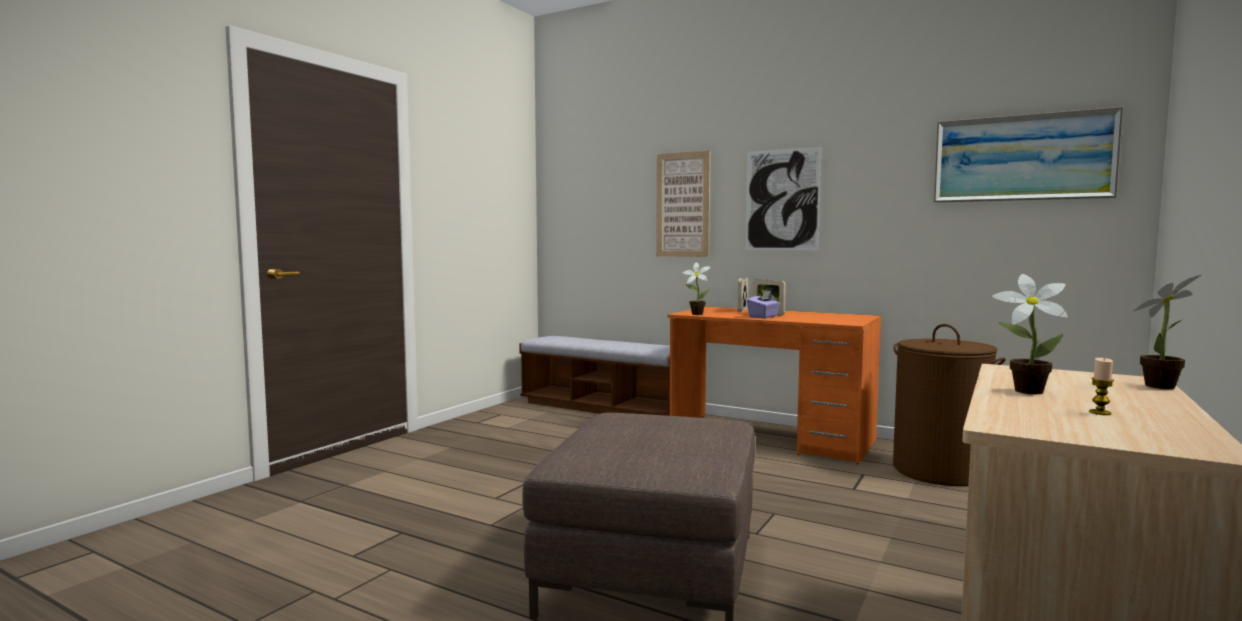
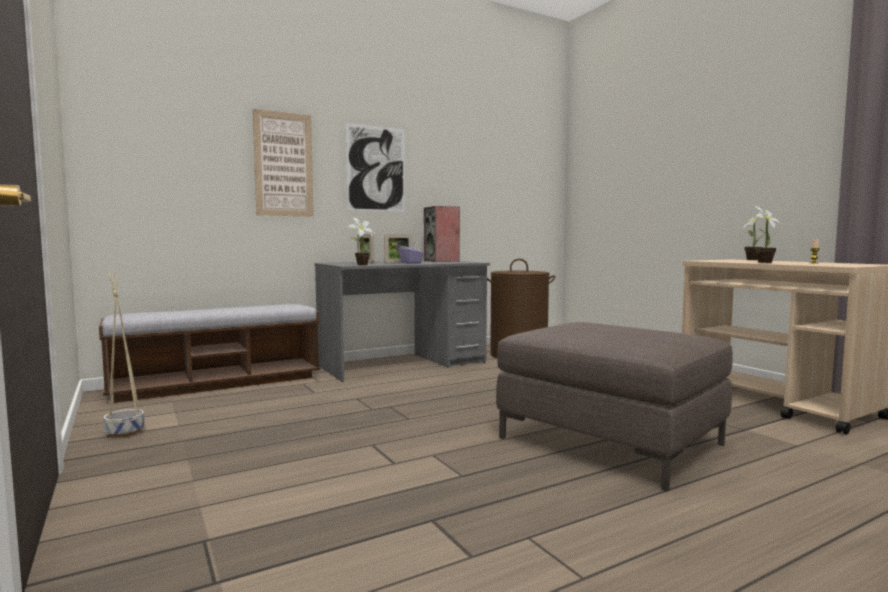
camera: 60 degrees left, 0 degrees up
orange desk [667,306,881,464] -> grey desk [315,261,490,382]
picture [934,107,1123,203] -> none
none -> beige planter [103,271,144,438]
none -> speaker [424,206,460,262]

